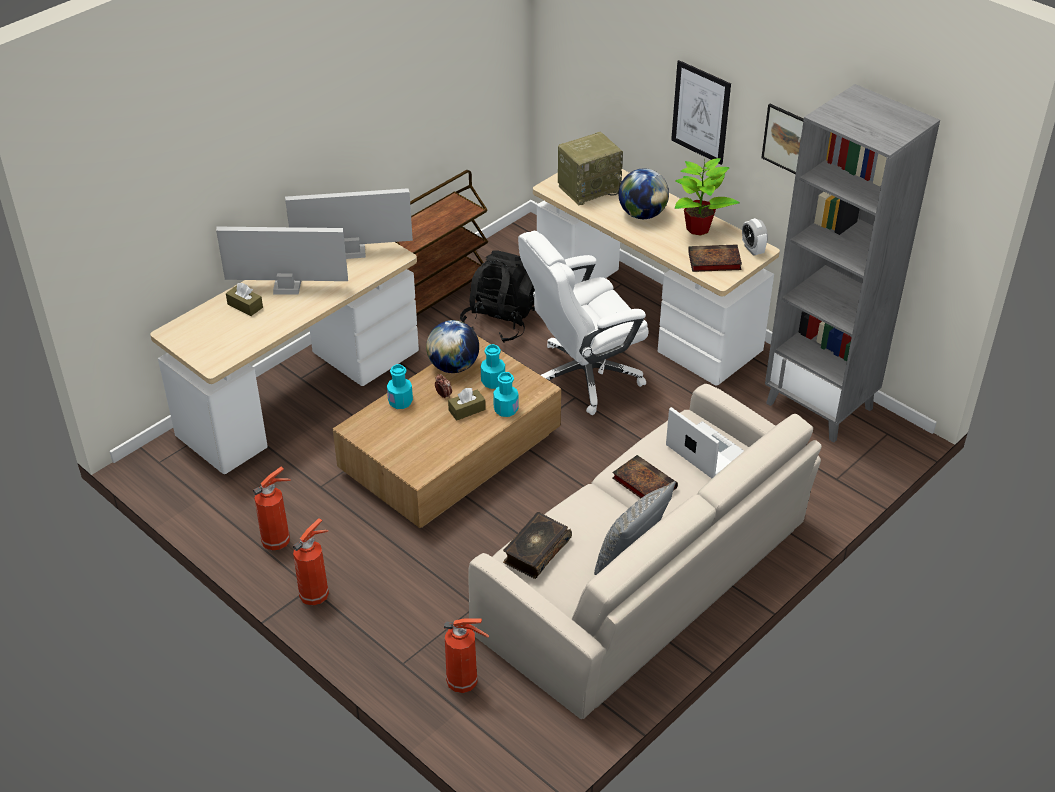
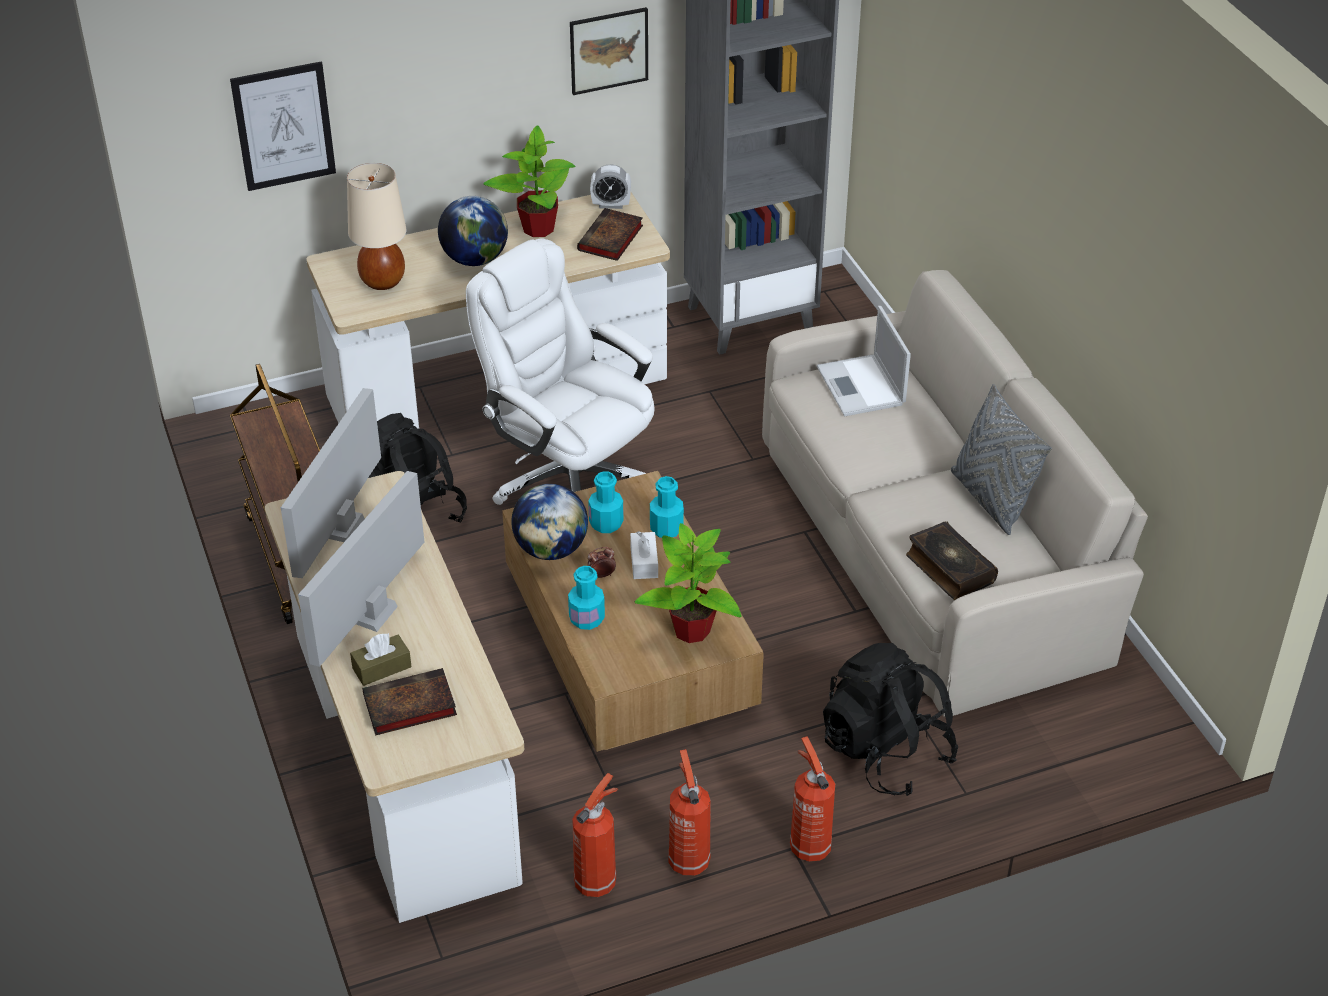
camera: 65 degrees left, 0 degrees up
fire extinguisher [444,618,489,693] -> fire extinguisher moved to [572,773,618,897]
brown tissue box [448,388,486,421] -> white tissue box [630,531,658,579]
white office chair [518,231,649,415] -> white office chair turned 135 degrees clockwise [466,238,655,505]
radio [558,132,623,205] -> beige table lamp [347,163,406,290]
book [612,455,678,498] -> book moved to [362,668,457,736]
laptop [666,407,744,478] -> laptop turned 90 degrees counterclockwise [817,306,911,416]
picture [671,60,731,165] -> picture moved to [230,61,336,191]
none -> potted plant [635,523,742,643]
none -> black backpack [823,643,958,796]

